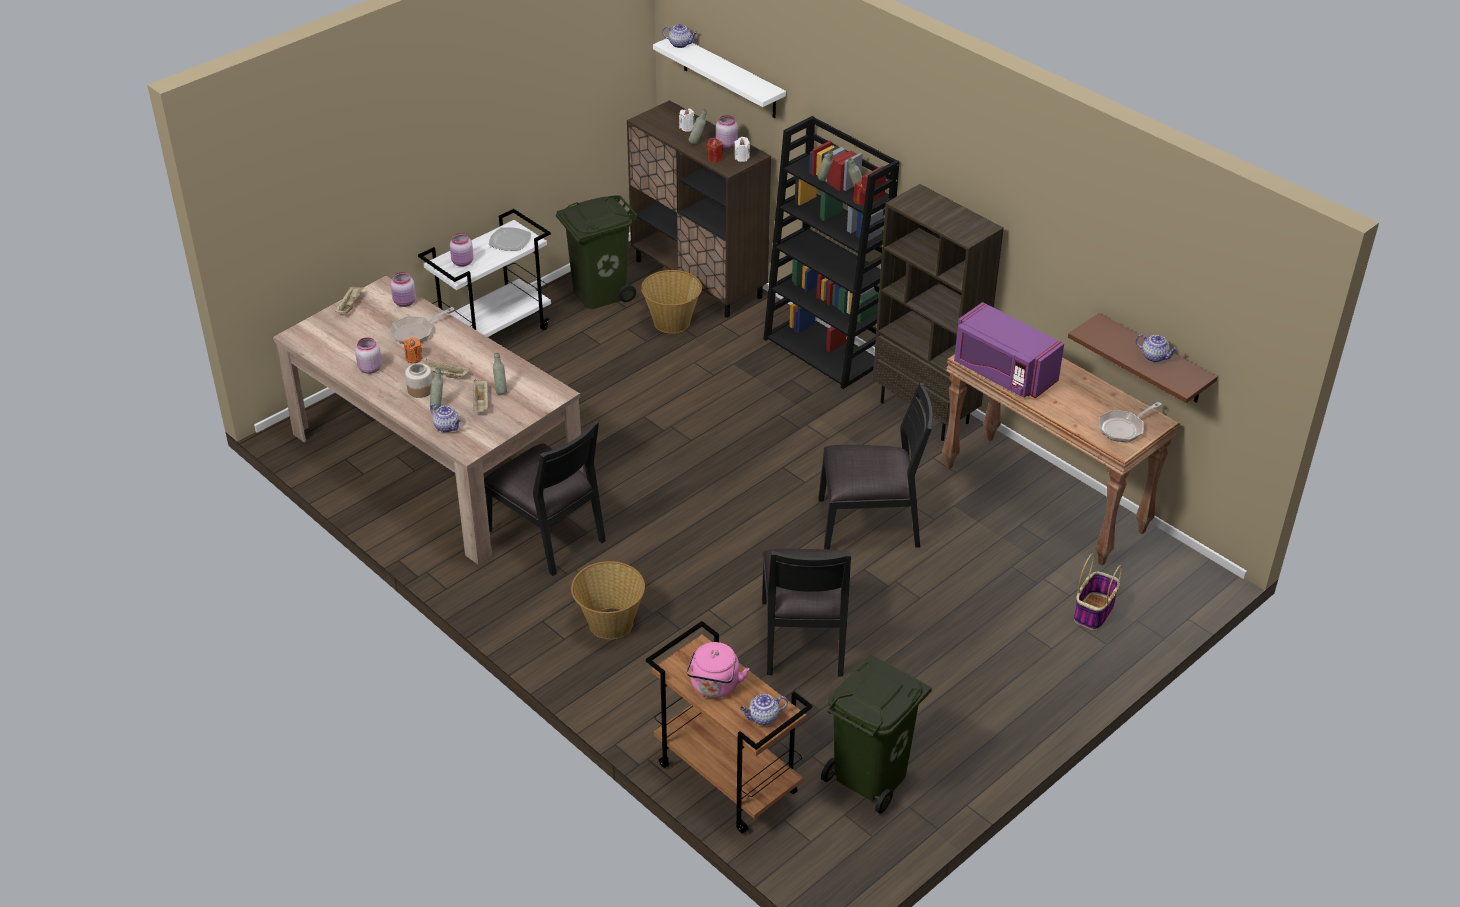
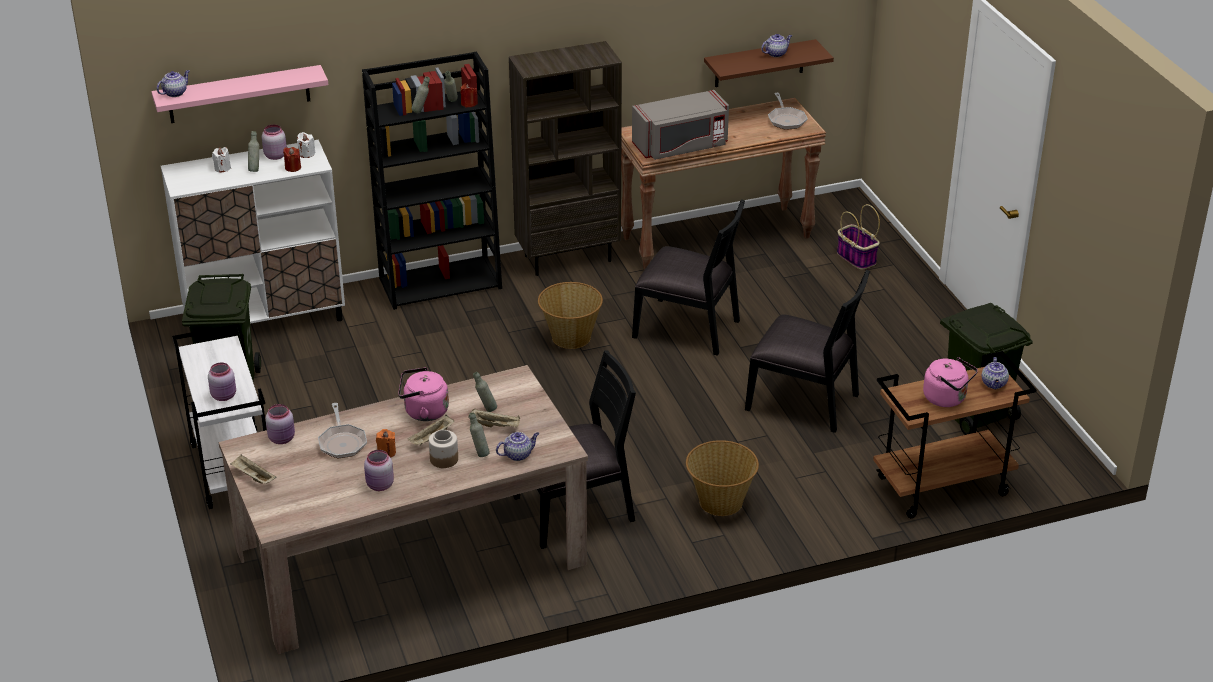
camera: 65 degrees left, 5 degrees down
plate [489,227,531,251] -> none
brown cabinet [627,100,771,318] -> white cabinet [161,140,345,327]
basket [641,270,702,333] -> basket moved to [538,282,603,349]
white shelf [653,38,786,118] -> pink shelf [151,65,328,123]
black chair [818,382,933,549] -> black chair turned 90 degrees clockwise [632,199,745,356]
purple microwave [954,302,1064,398] -> grey microwave [632,90,729,160]
none -> pink kettle [398,367,449,421]

